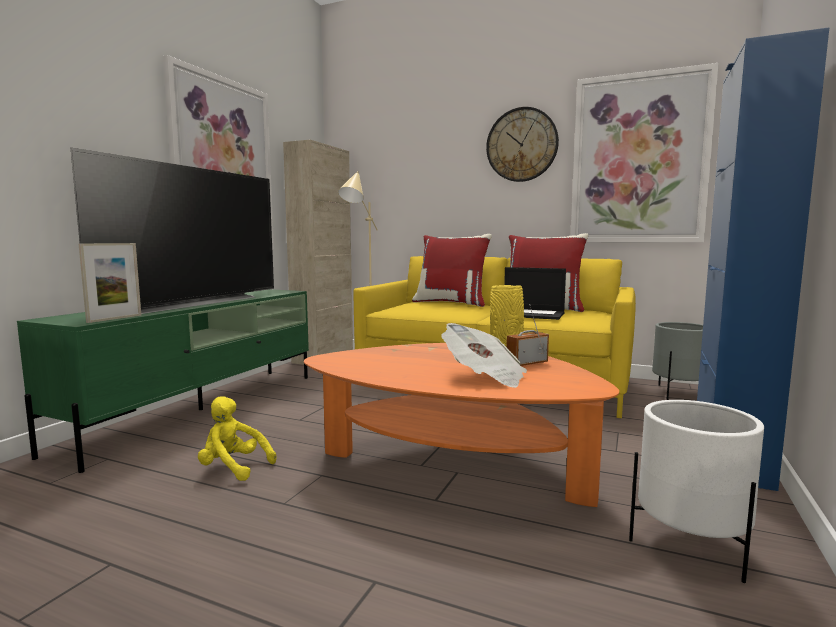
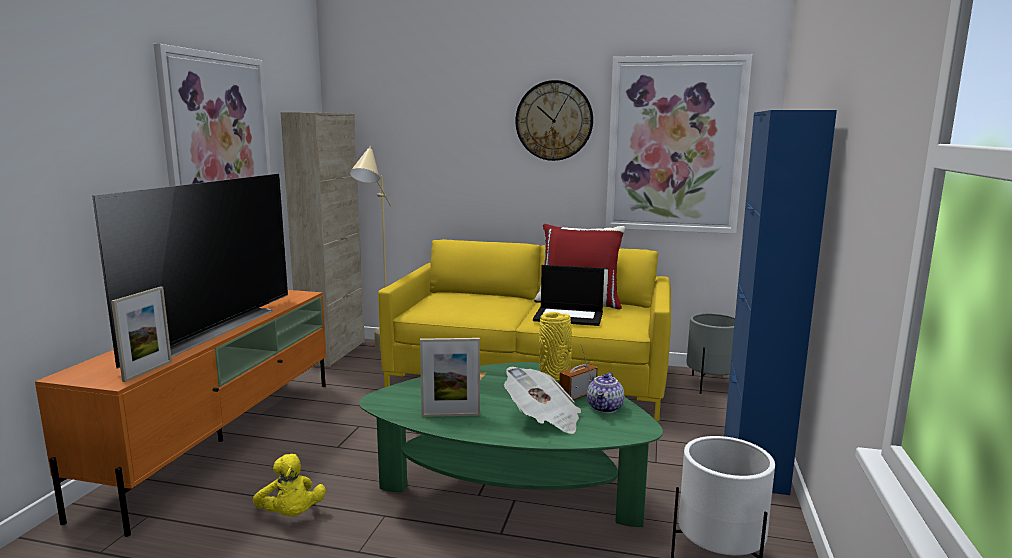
camera: 10 degrees left, 5 degrees up
green tv stand [17,289,309,473] -> orange tv stand [35,290,326,537]
yellow plush toy [198,396,276,481] -> yellow plush toy turned 135 degrees counterclockwise [253,454,326,516]
orange coffee table [304,343,619,507] -> green coffee table [359,362,663,527]
red pillow [412,234,492,307] -> none
none -> picture frame [420,338,480,417]
none -> teapot [587,372,624,413]

